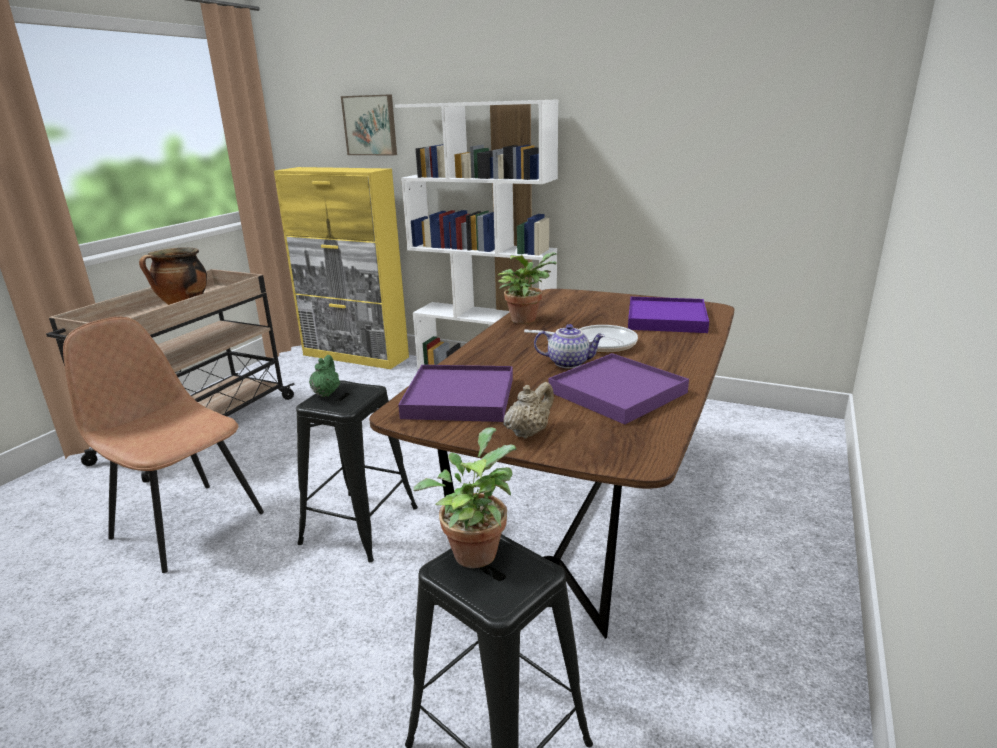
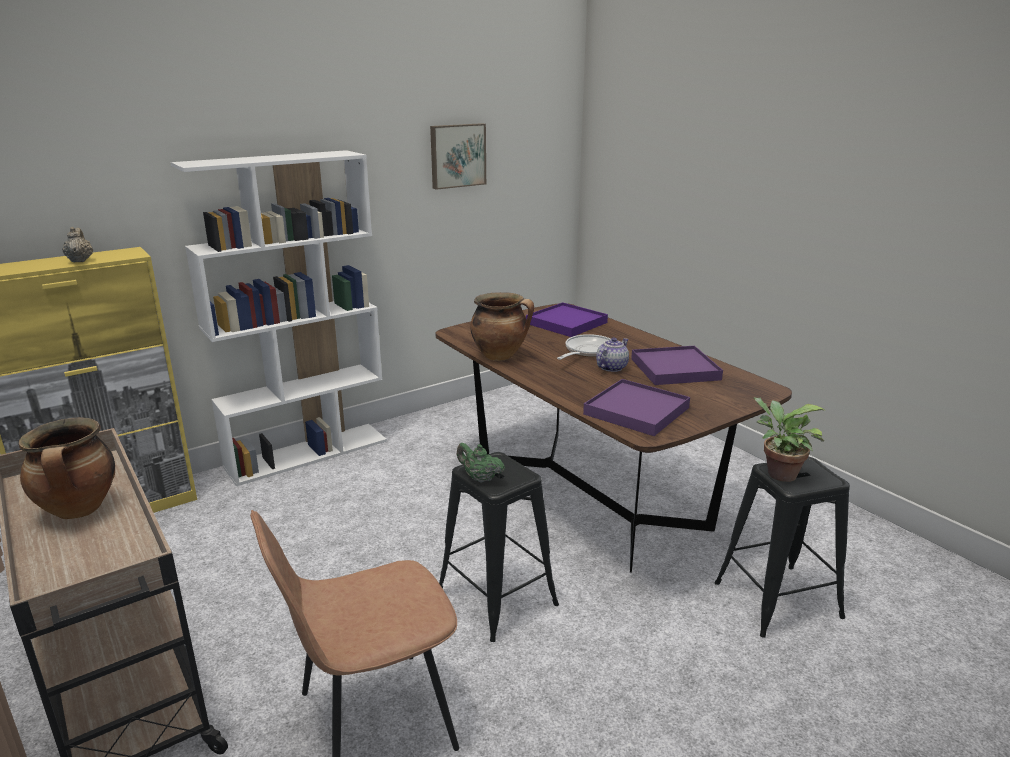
camera: 60 degrees left, 0 degrees up
picture [341,94,397,155] -> picture moved to [430,123,486,190]
potted plant [498,252,558,324] -> cooking pot [470,292,534,361]
beige teapot [504,382,554,439] -> beige teapot moved to [62,227,93,262]

